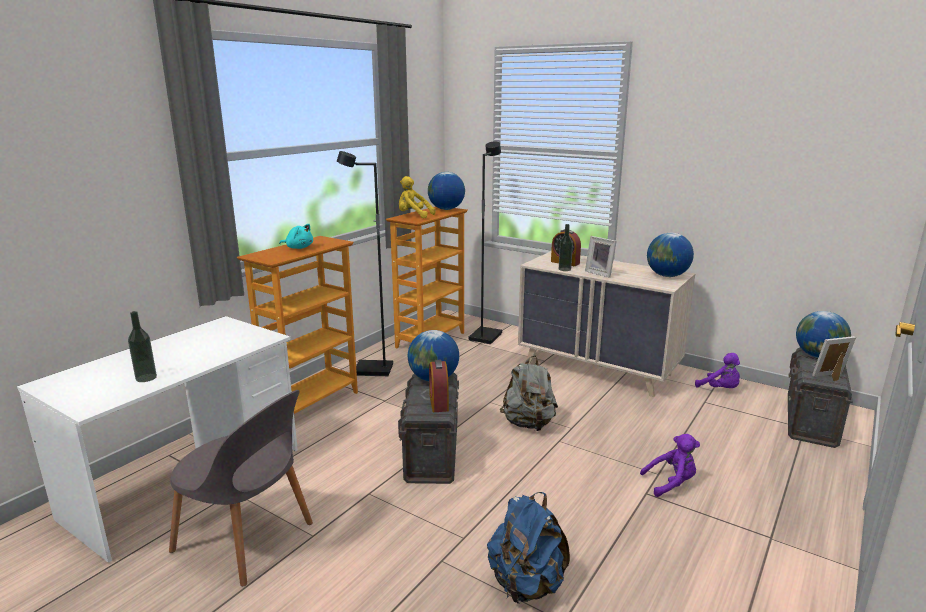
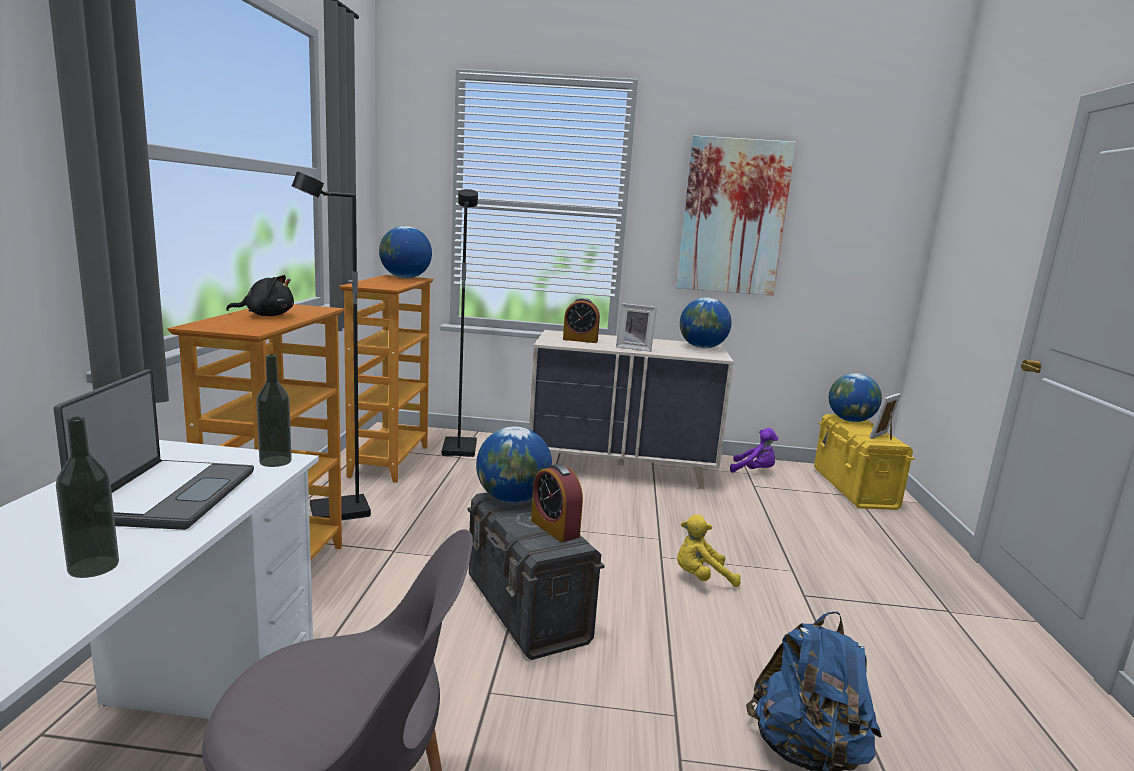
camera: 30 degrees left, 5 degrees down
turquoise plush toy [279,224,313,249] -> black plush toy [226,275,294,316]
yellow plush toy [399,176,435,218] -> yellow plush toy moved to [677,514,741,587]
grey backpack [500,355,558,431] -> none
bottle [559,224,573,271] -> bottle moved to [256,355,292,467]
purple plush toy [640,434,700,497] -> none
grey storage box [788,347,853,448] -> yellow storage box [814,414,915,510]
none -> laptop [54,370,254,530]
none -> picture [676,135,796,296]

